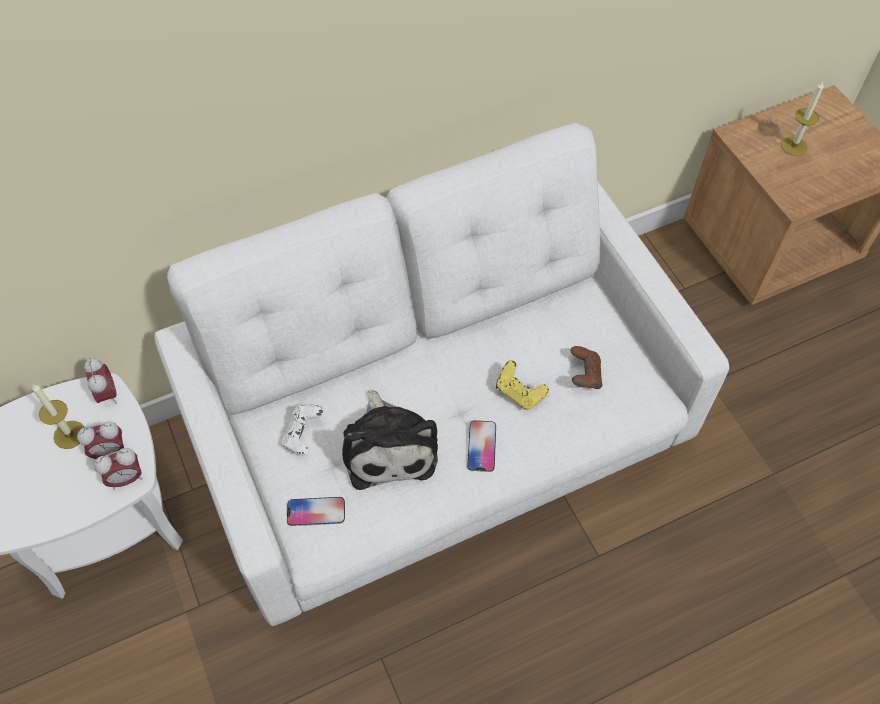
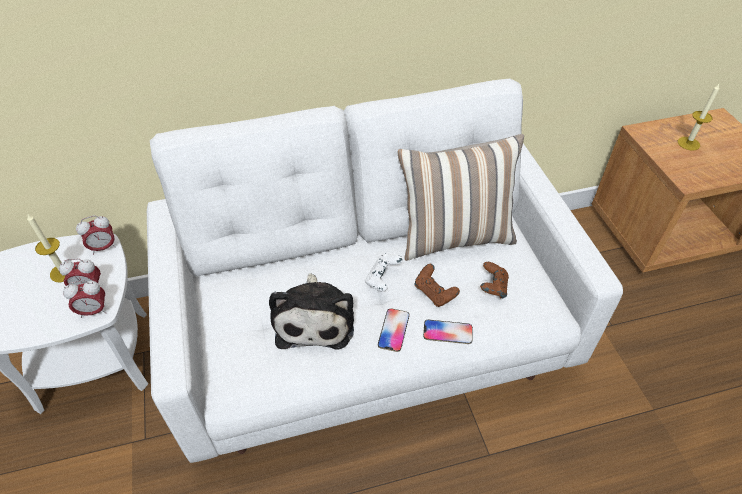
camera: 10 degrees right, 10 degrees down
alarm clock [84,358,117,404] -> alarm clock turned 75 degrees clockwise [76,215,116,255]
white game controller [281,405,324,455] -> white game controller moved to [365,253,403,292]
phone [287,497,345,526] -> phone moved to [423,320,473,344]
yellow game controller [496,360,549,410] -> brown game controller [414,264,460,307]
none -> pillow [397,134,524,261]

